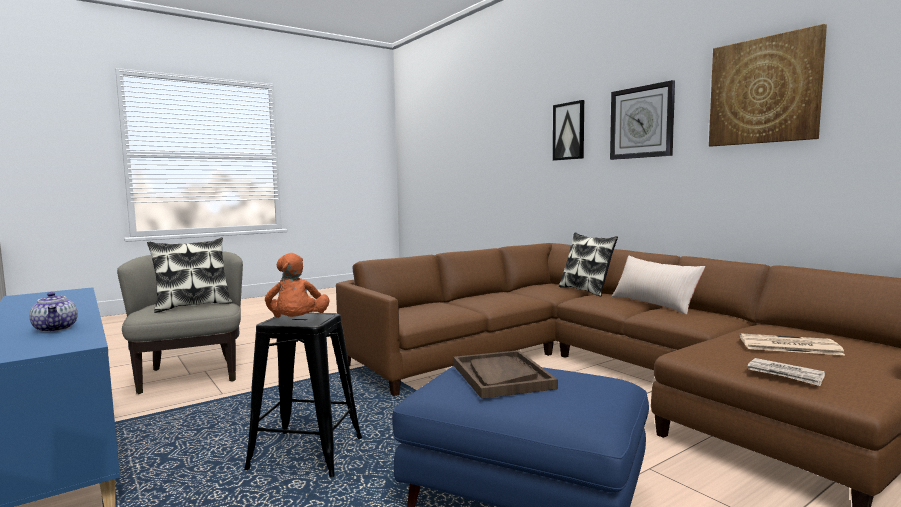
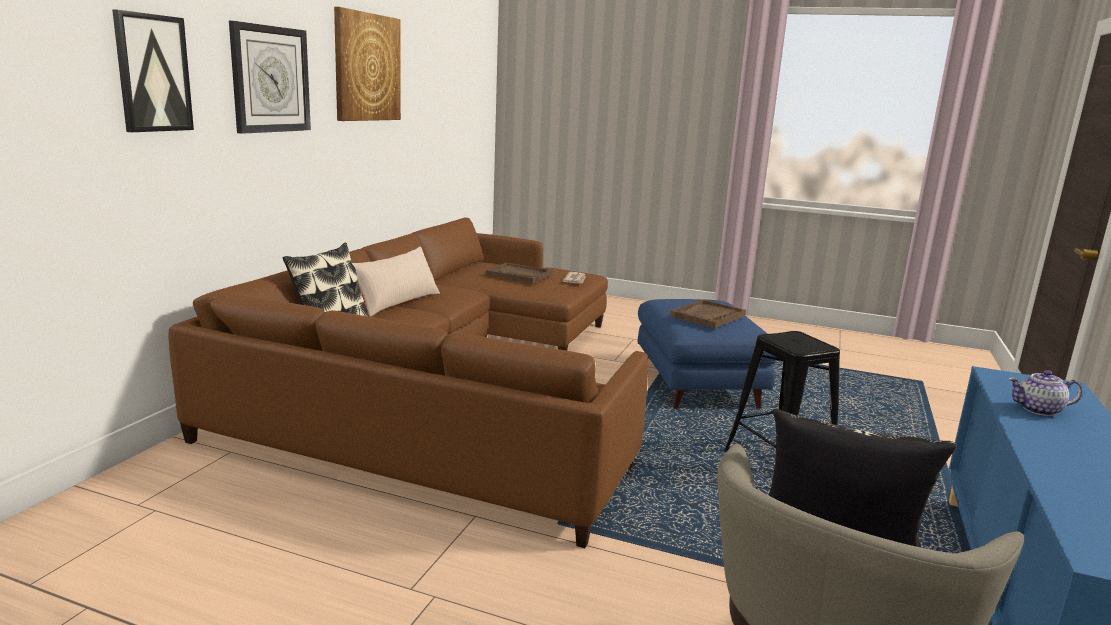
camera: 125 degrees left, 10 degrees up
teapot [29,292,77,332] -> teapot turned 105 degrees counterclockwise [1008,370,1082,416]
orange plush toy [265,253,330,318] -> none
newspaper [739,333,846,356] -> brown tray [486,263,552,284]

